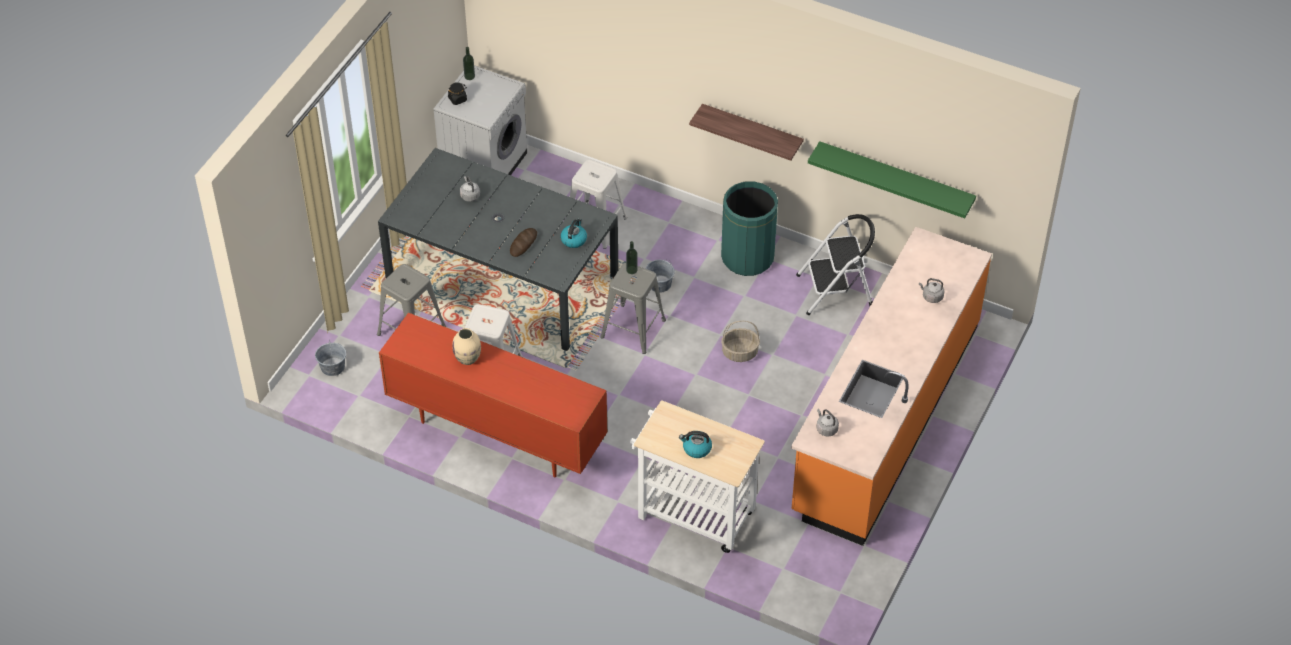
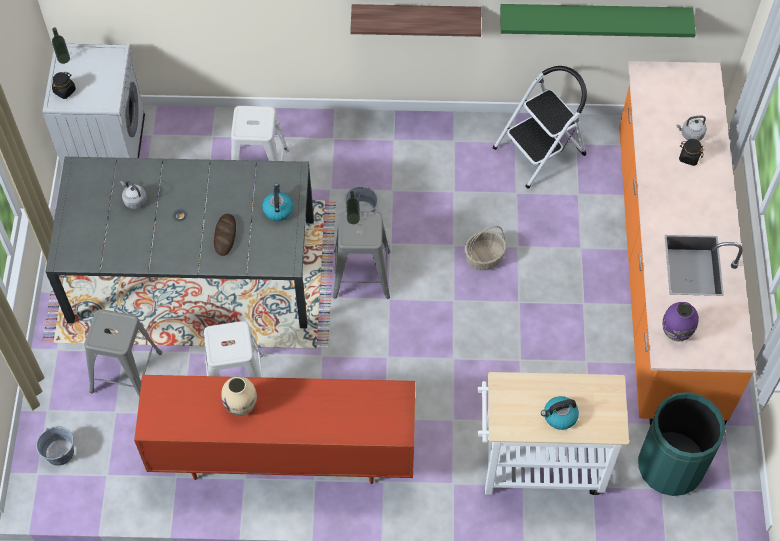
camera: 25 degrees left, 10 degrees up
green trash can [721,181,778,276] -> green trash can moved to [638,392,725,496]
grey kettle [816,409,839,437] -> purple vase [662,302,699,341]
none -> black jar [679,139,704,166]

